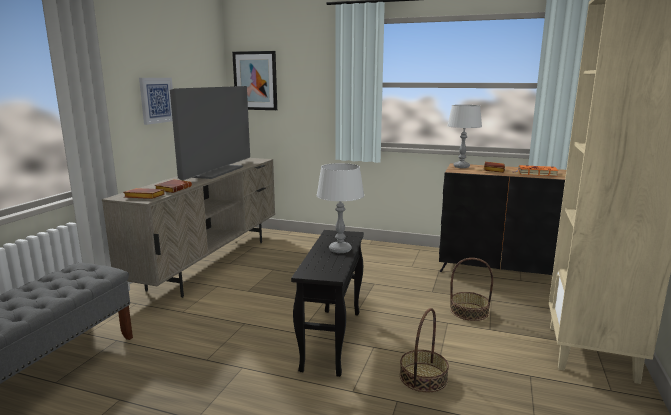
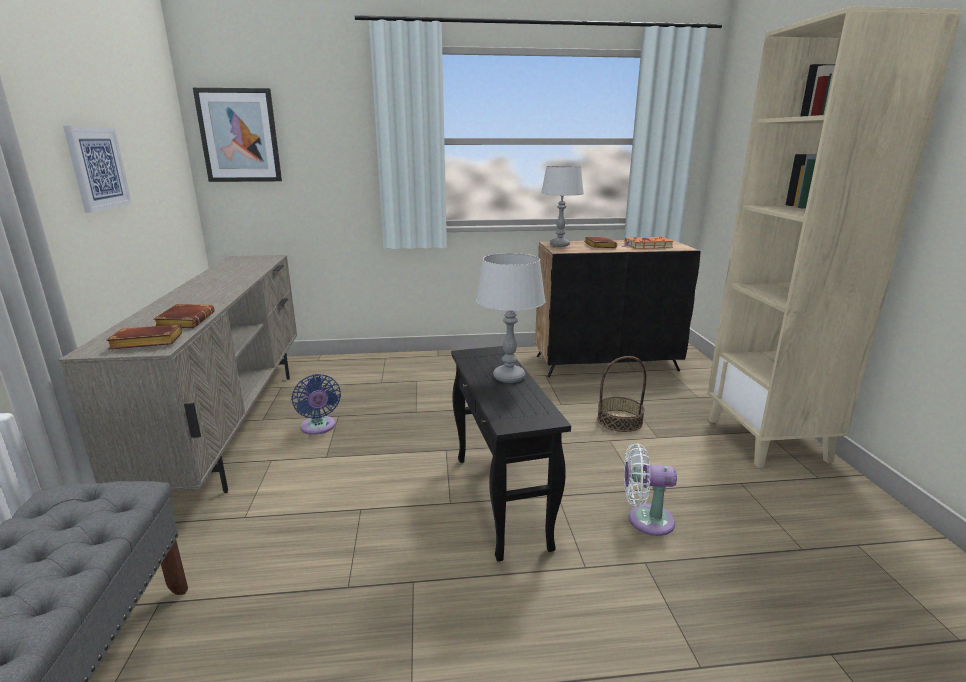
camera: 25 degrees left, 5 degrees up
television [170,86,250,181] -> none
basket [400,308,449,392] -> white fan [624,443,677,536]
none -> blue fan [291,374,341,435]

